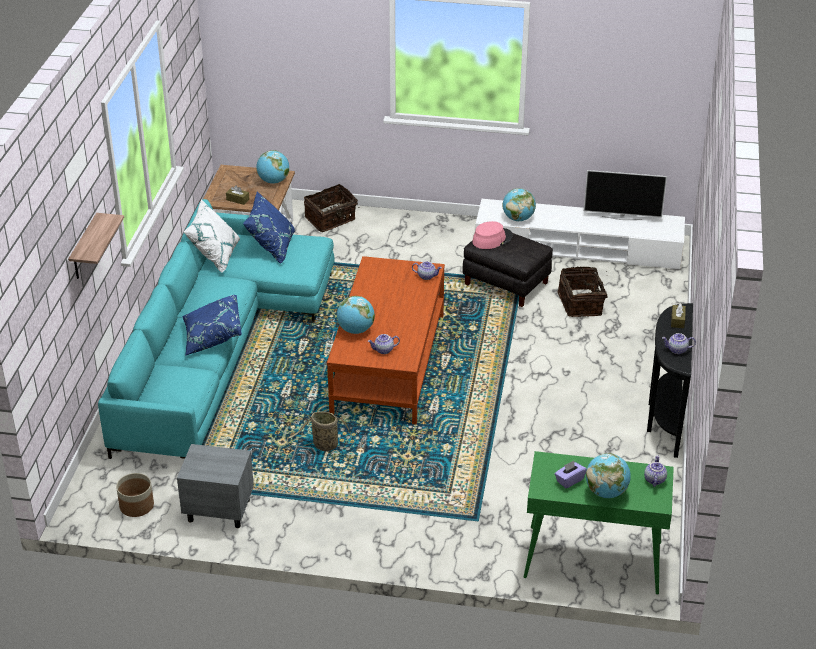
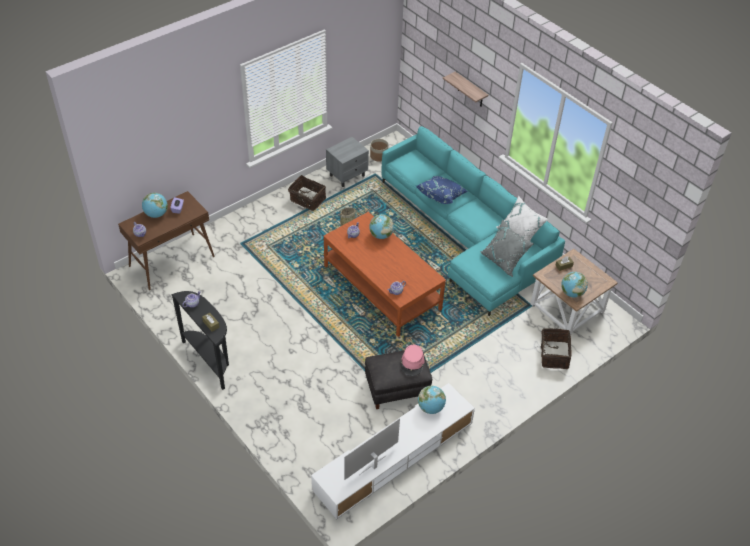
camera: 130 degrees right, 10 degrees up
blue pillow [243,192,295,263] -> grey pillow [480,219,534,277]
green console table [524,451,674,595] -> brown console table [118,191,215,290]
basket [558,266,608,317] -> basket moved to [288,175,326,211]

